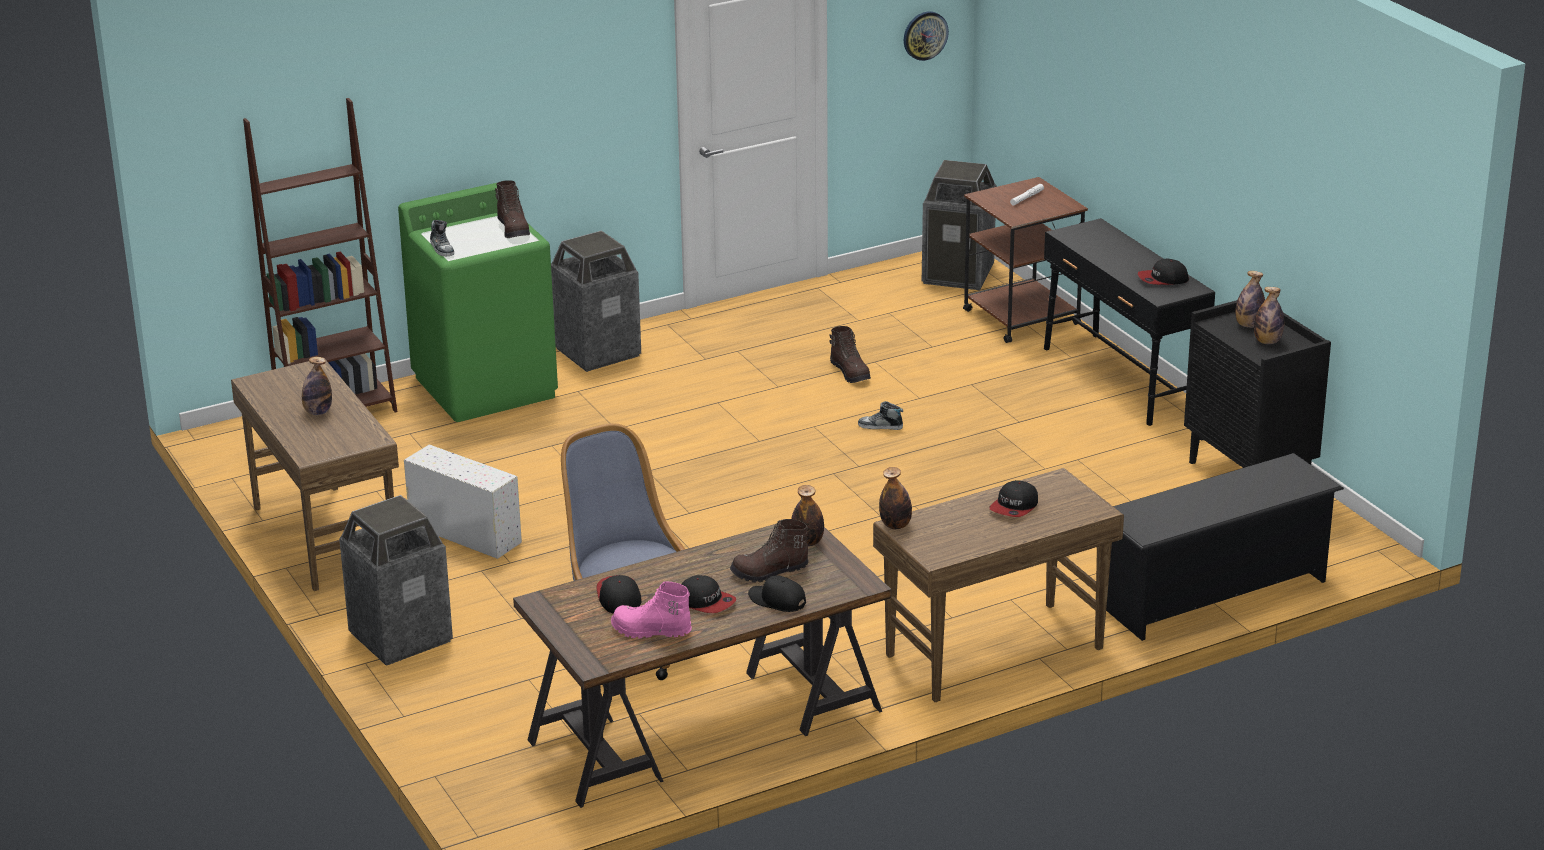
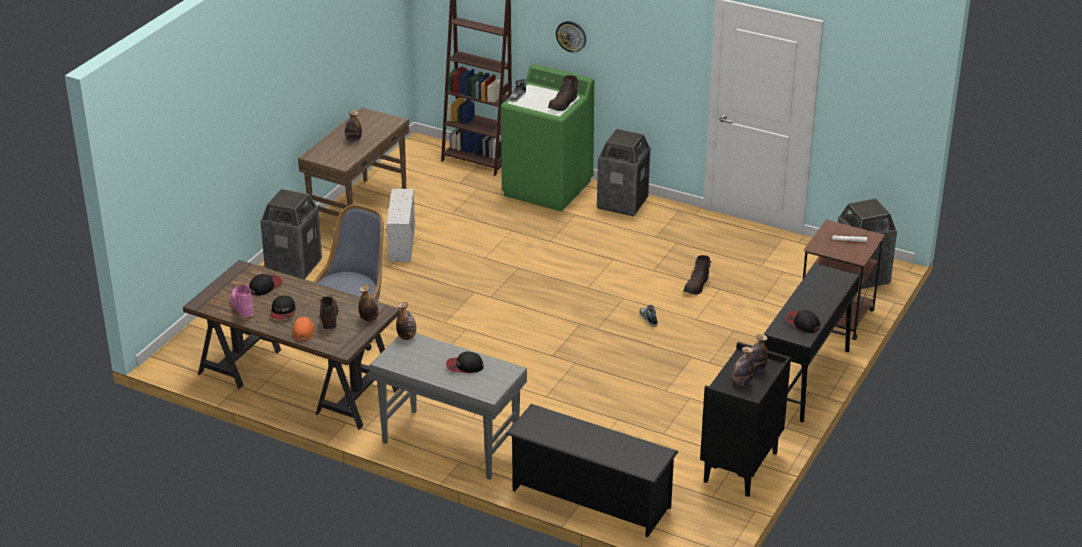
camera: 55 degrees right, 5 degrees up
brown boot [730,519,809,583] -> brown boot turned 45 degrees clockwise [318,297,338,329]
black cap [748,575,806,612] -> orange cap [293,317,314,341]
brown console table [873,468,1124,702] -> grey console table [369,333,527,480]
wall clock [904,11,949,61] -> wall clock moved to [556,21,586,53]

